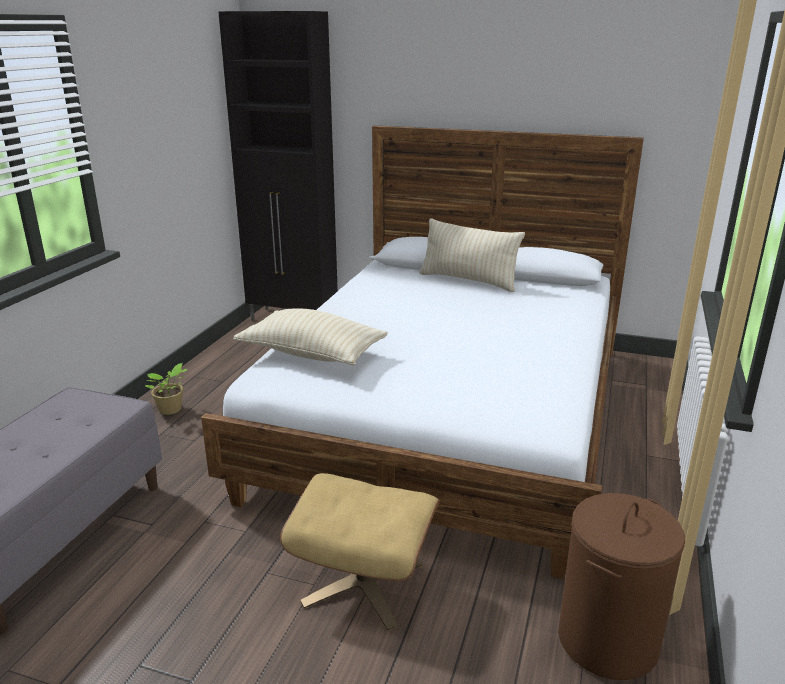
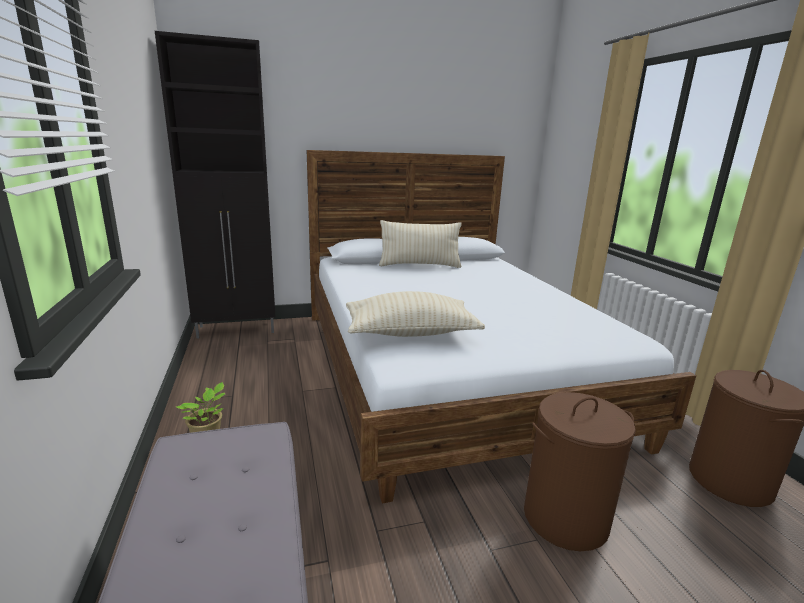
camera: 35 degrees left, 5 degrees down
beige ottoman [280,473,440,630] -> brown laundry basket [524,392,636,551]

